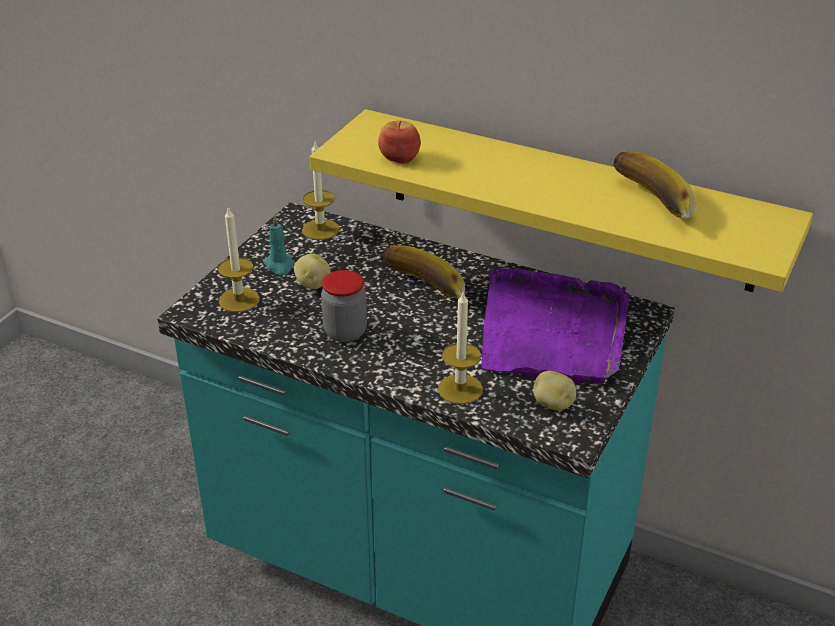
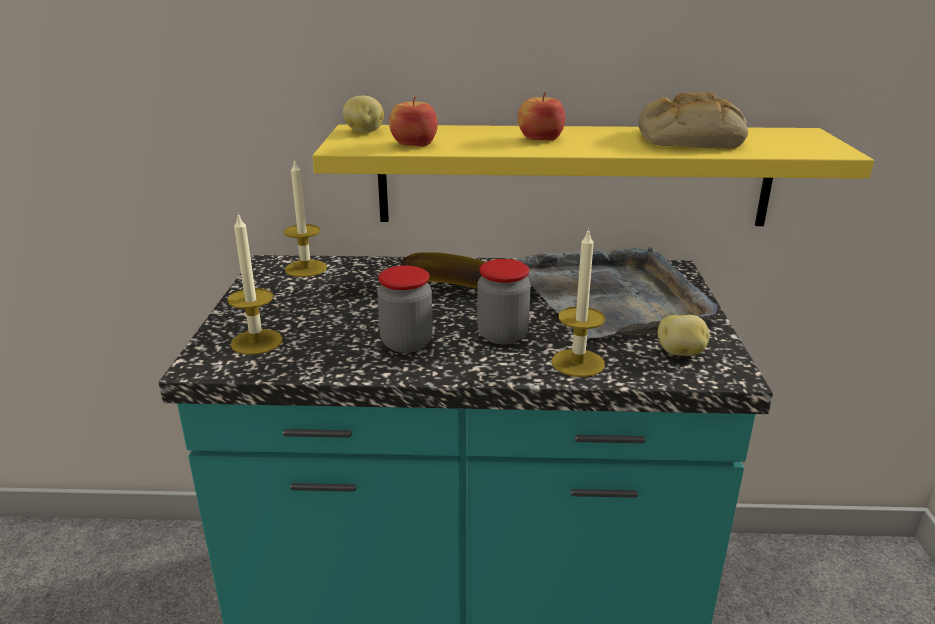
camera: 25 degrees left, 10 degrees down
turquoise candle [263,216,294,275] -> none
potato [294,254,331,289] -> potato moved to [343,96,384,132]
purple tray [481,268,630,384] -> grey tray [516,247,717,339]
banana [613,151,696,220] -> bread [638,93,748,148]
none -> jar [477,259,531,344]
none -> apple [518,92,565,141]

